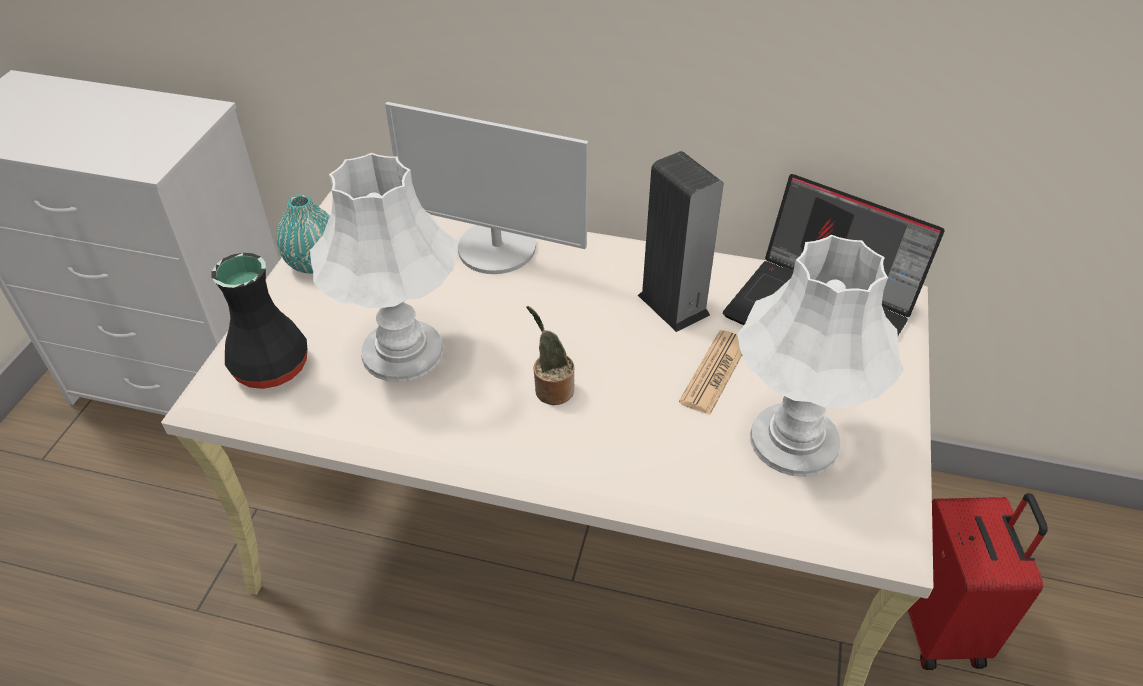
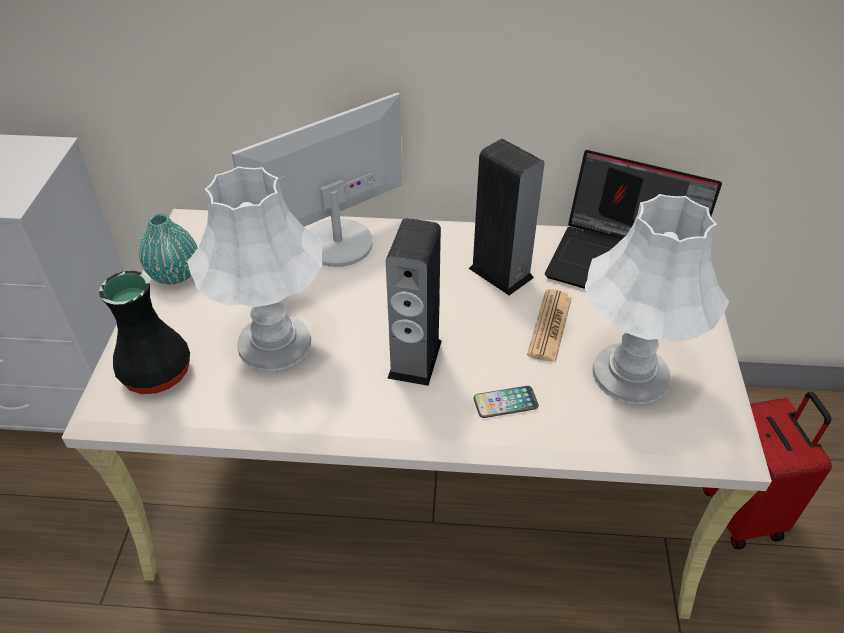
camera: 10 degrees left, 0 degrees up
monitor [385,102,588,274] -> monitor turned 135 degrees clockwise [231,92,402,267]
potted plant [526,306,575,405] -> speaker [386,218,442,386]
none -> phone [474,386,539,418]

